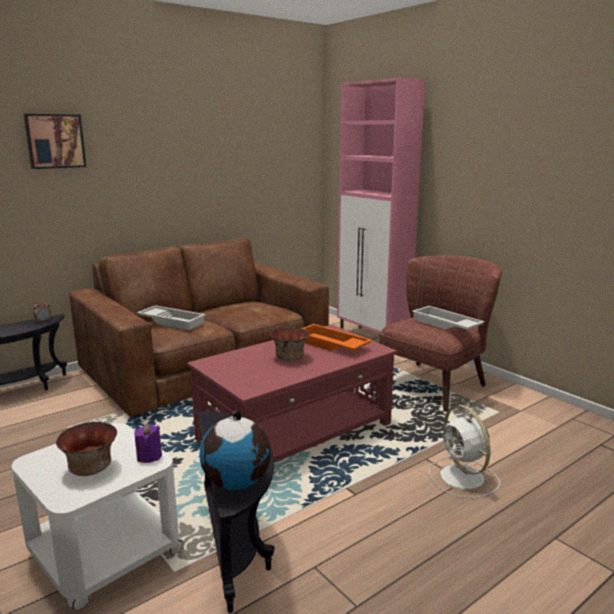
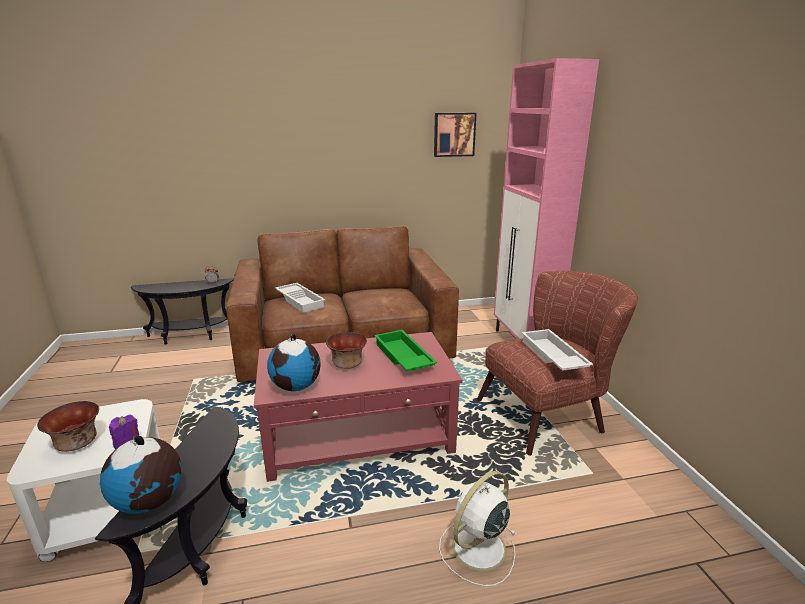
camera: 25 degrees right, 5 degrees up
picture [24,114,86,169] -> picture moved to [434,113,477,157]
orange tray [301,324,372,351] -> green tray [374,330,437,371]
white fan [428,405,500,498] -> white fan turned 45 degrees clockwise [439,471,516,586]
none -> globe [267,333,321,391]

